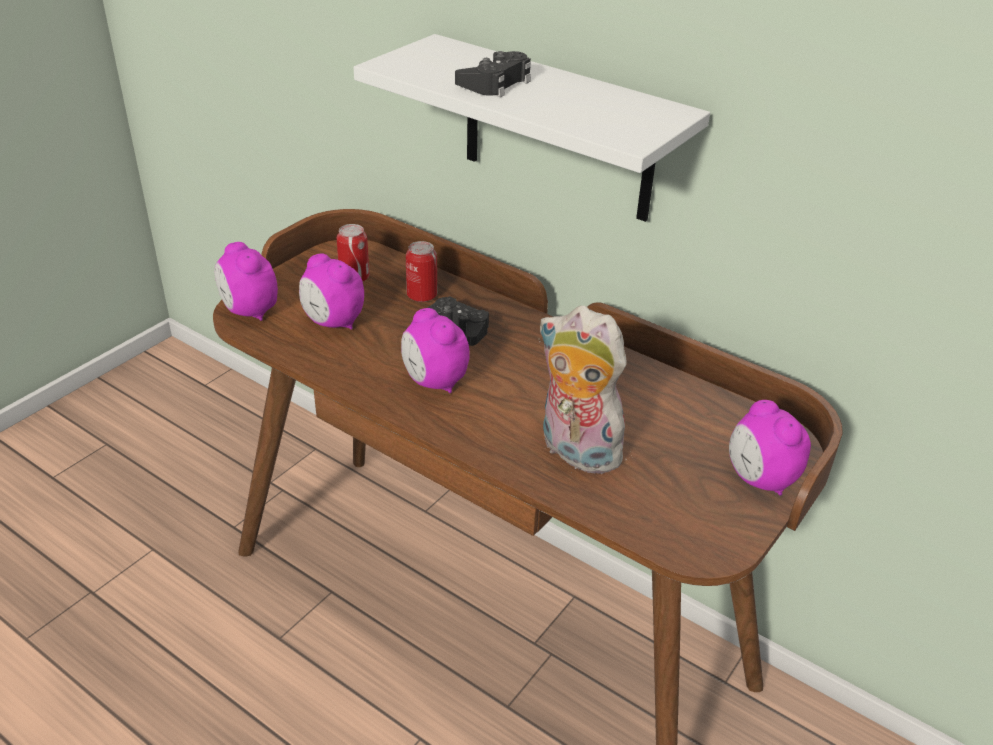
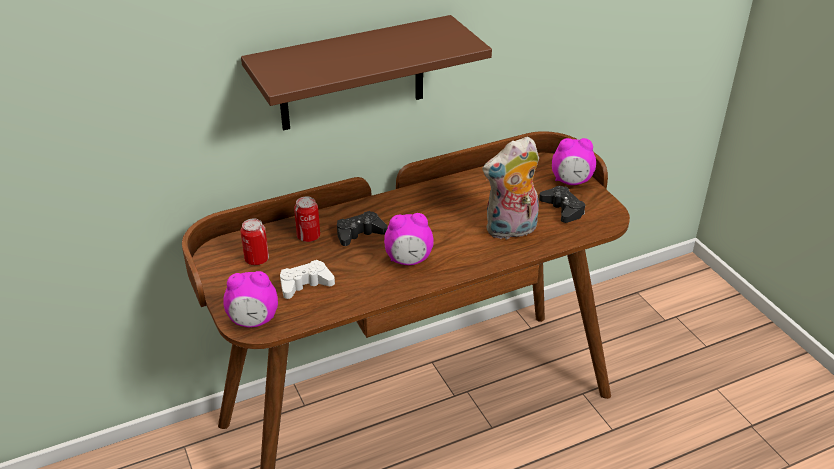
camera: 60 degrees left, 0 degrees up
alarm clock [299,254,364,329] -> white game controller [280,260,335,299]
white shelf [354,34,710,222] -> brown shelf [241,15,492,130]
black game controller [455,51,531,97] -> black game controller moved to [539,186,585,223]

